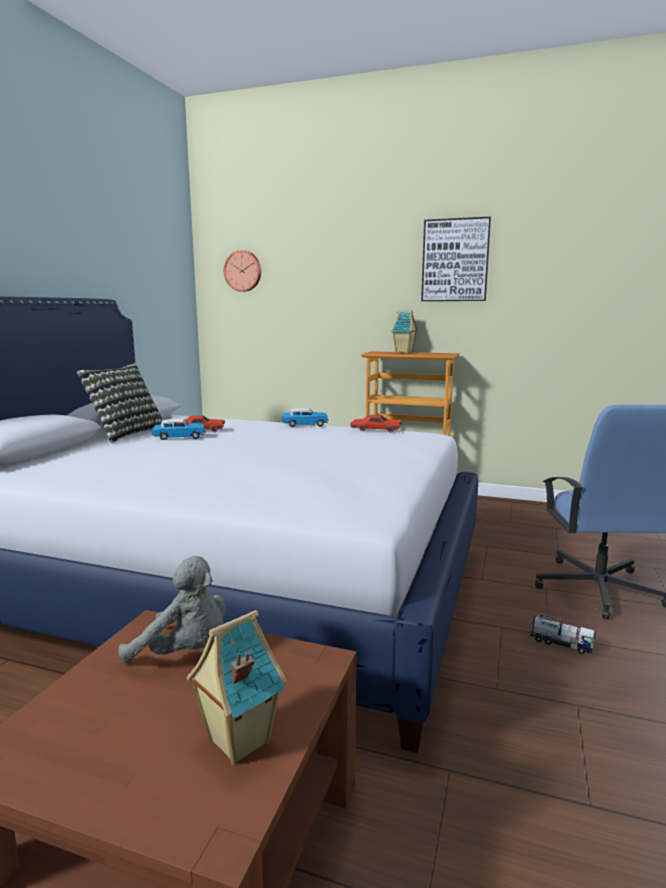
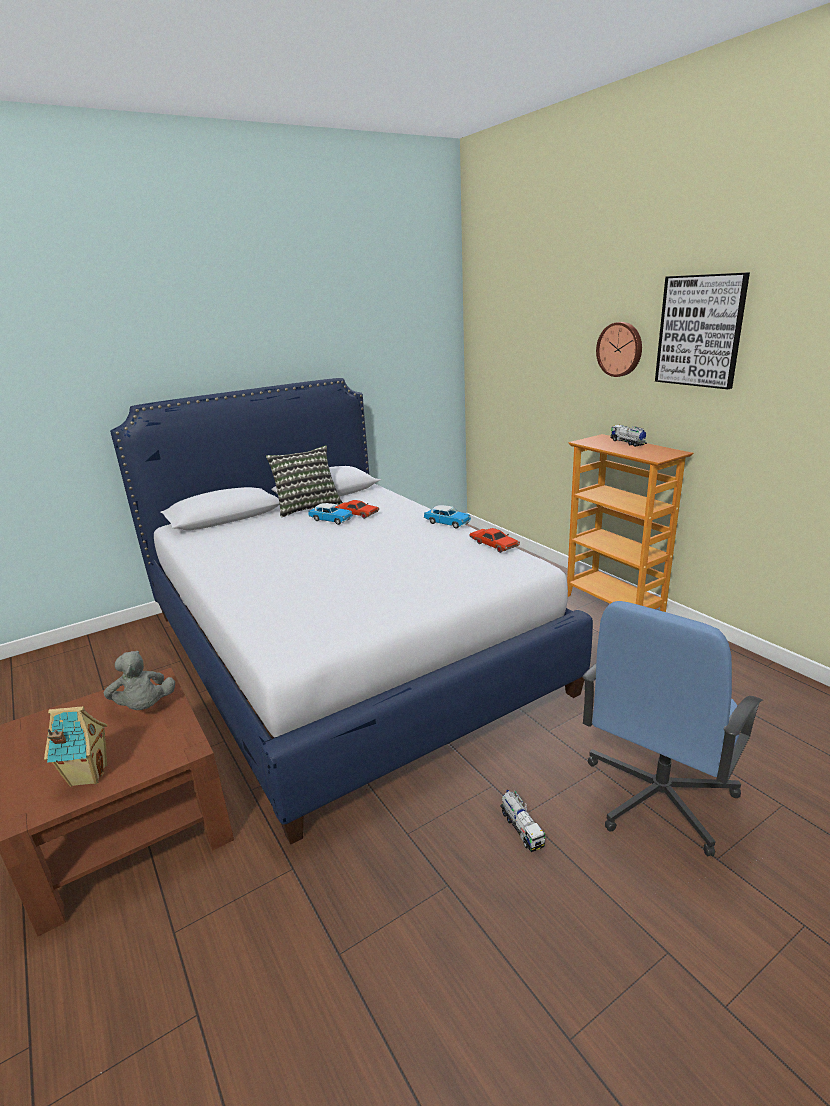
camera: 40 degrees right, 10 degrees up
wall clock [224,250,261,292] -> wall clock moved to [596,322,642,377]
toy house [391,310,418,353] -> toy truck [611,425,647,447]

